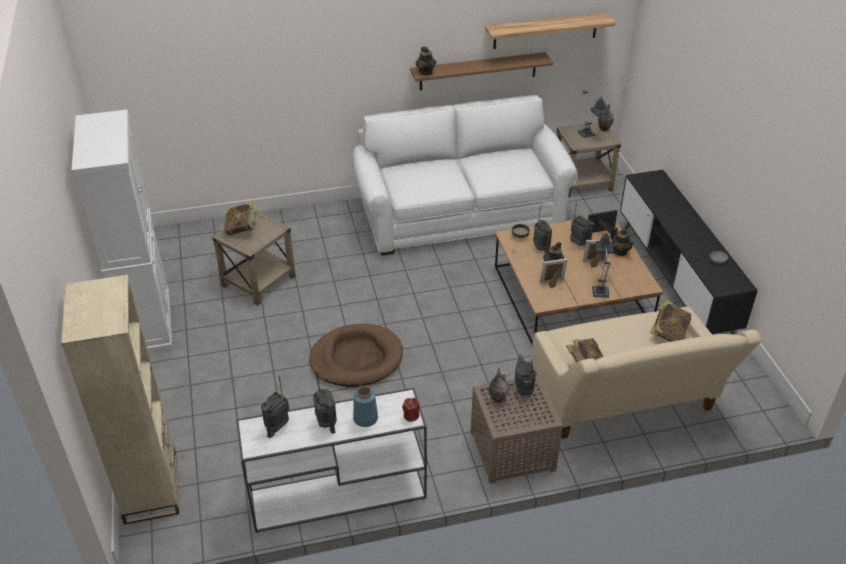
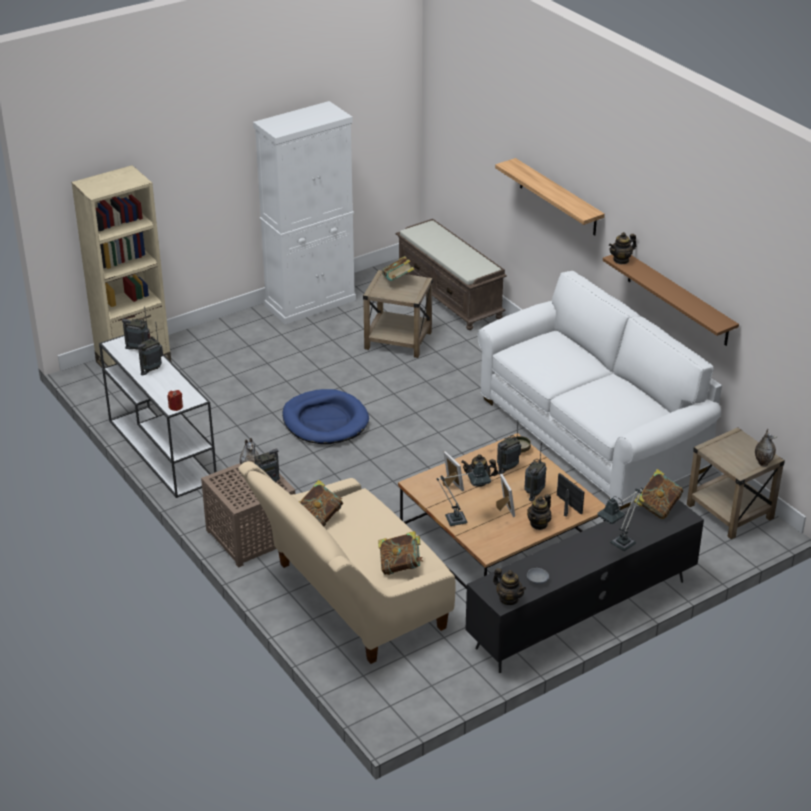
camera: 70 degrees right, 5 degrees down
brown dog bed [310,324,403,387] -> blue dog bed [282,389,369,444]
blue vase [353,386,378,427] -> none
shelf [485,12,616,49] -> shelf moved to [495,158,605,236]
table lamp [578,91,609,138] -> table lamp moved to [597,488,643,551]
none -> brown bench [395,219,507,330]
none -> teapot [493,568,526,605]
none -> book [634,469,683,519]

